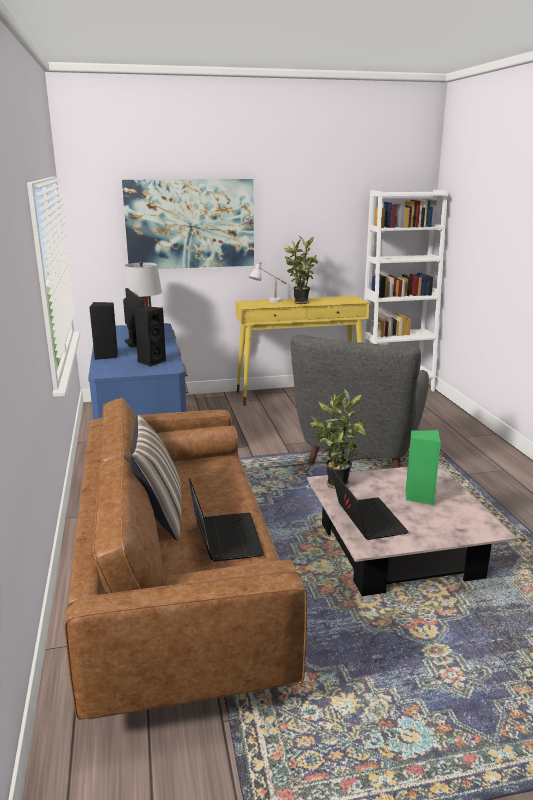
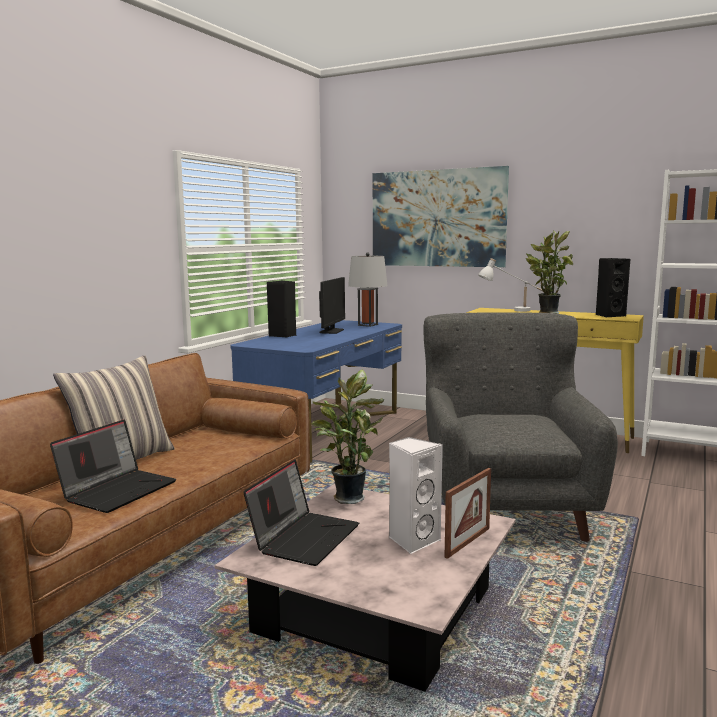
camera: 40 degrees right, 10 degrees down
black speaker [134,306,166,367] -> black speaker moved to [596,258,630,317]
grey armchair [290,335,429,468] -> grey armchair turned 120 degrees clockwise [423,312,618,542]
green speaker [406,430,441,505] -> white speaker [389,437,443,554]
none -> picture frame [444,468,491,559]

